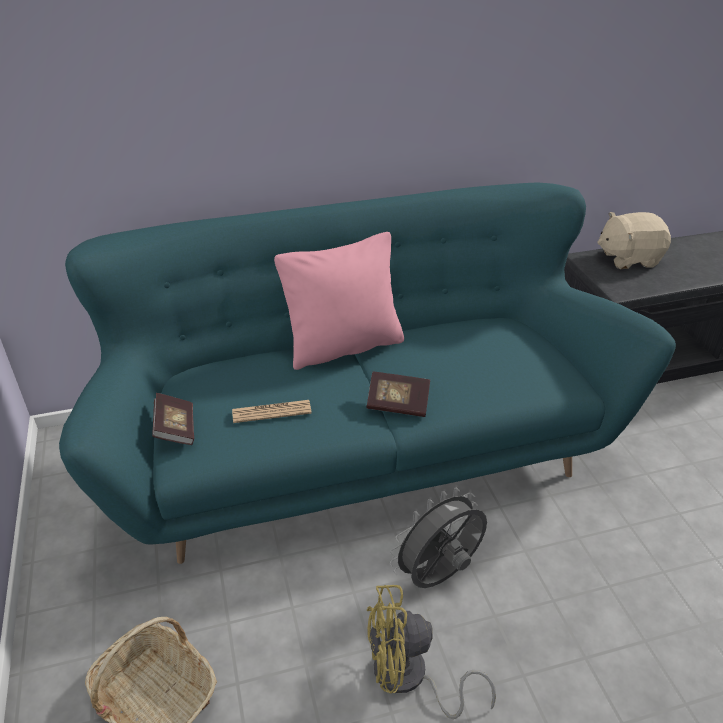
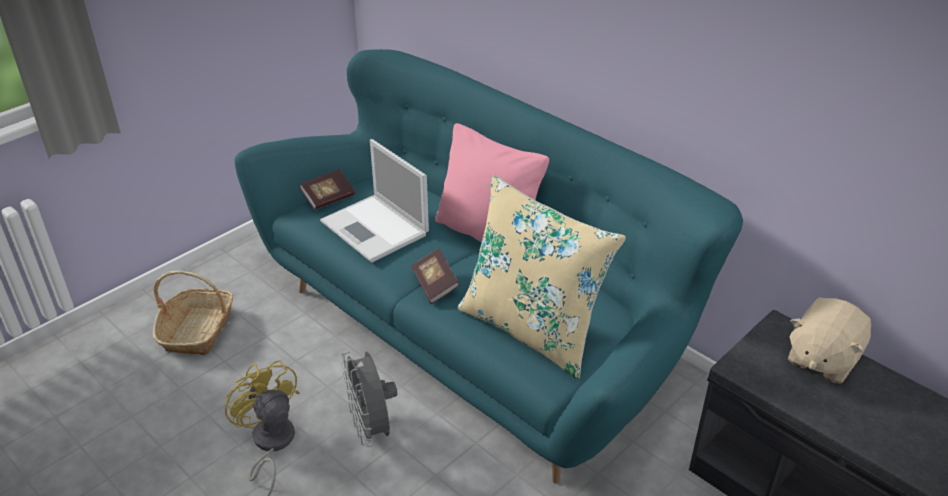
camera: 60 degrees right, 0 degrees up
newspaper [232,400,312,423] -> laptop [320,139,429,263]
grey fan [390,488,487,588] -> grey fan turned 135 degrees counterclockwise [340,351,398,447]
beige plush toy [598,212,671,269] -> beige plush toy turned 105 degrees counterclockwise [788,298,871,384]
none -> beige pillow [458,175,626,379]

